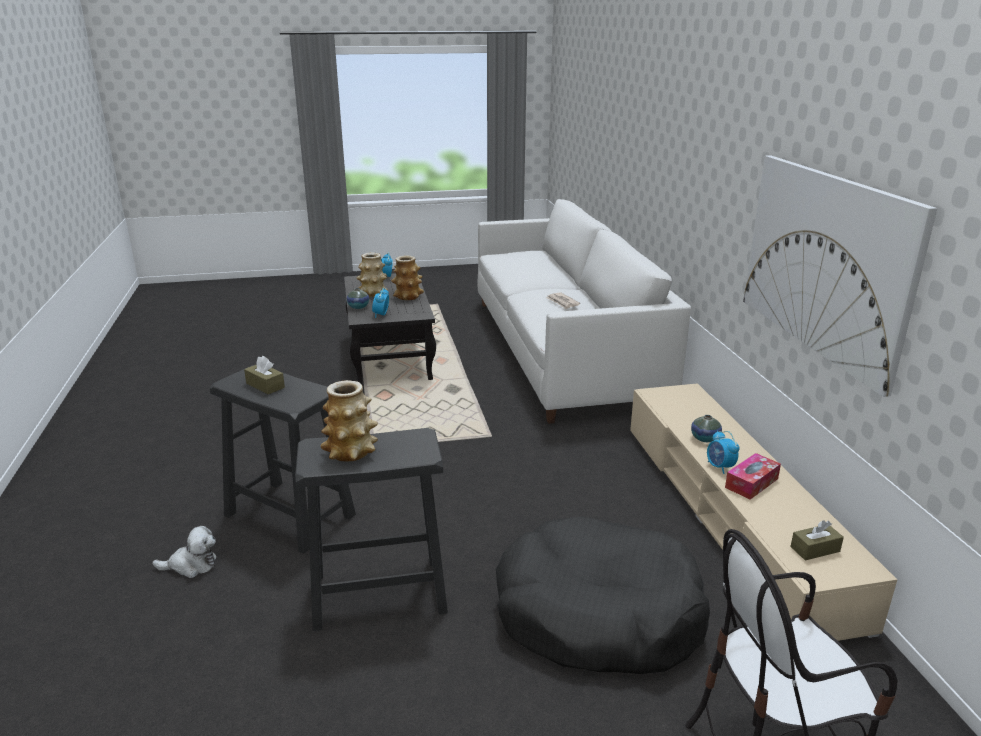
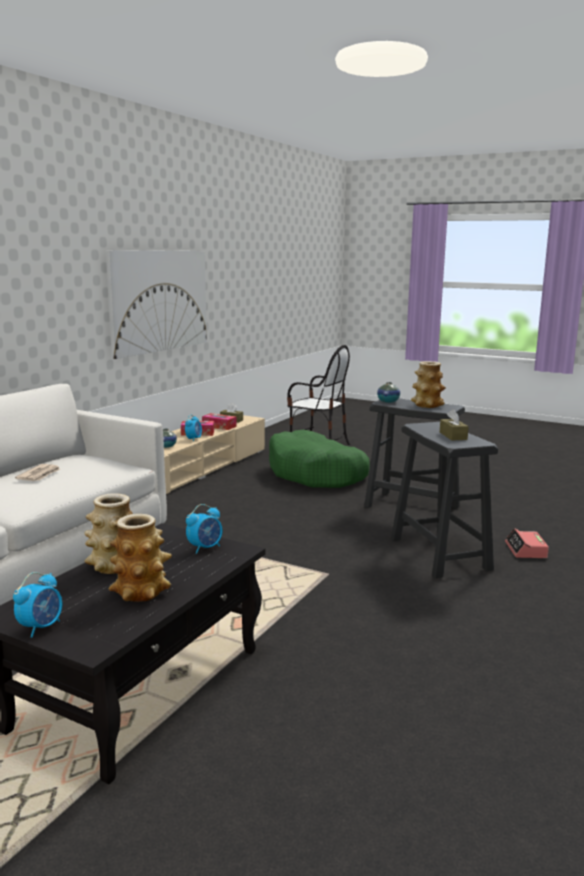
camera: 140 degrees left, 10 degrees down
plush toy [152,526,216,578] -> alarm clock [505,528,549,558]
vase [347,288,369,309] -> vase moved to [377,382,400,403]
black dog bed [496,516,710,674] -> green dog bed [269,430,370,488]
none -> tissue box [202,413,237,430]

